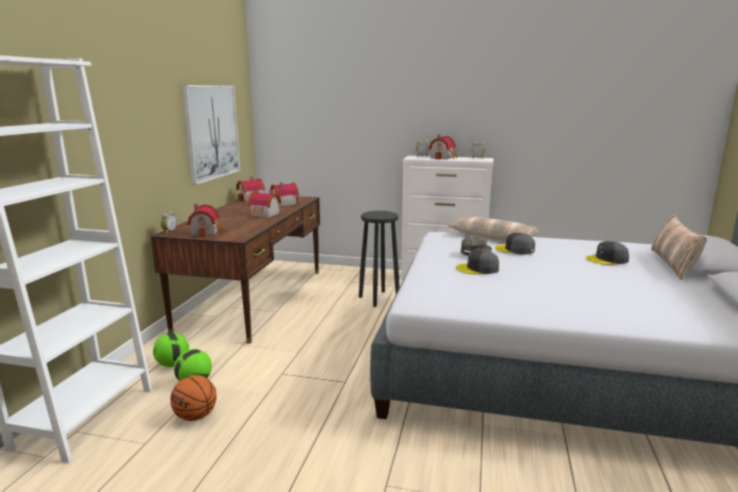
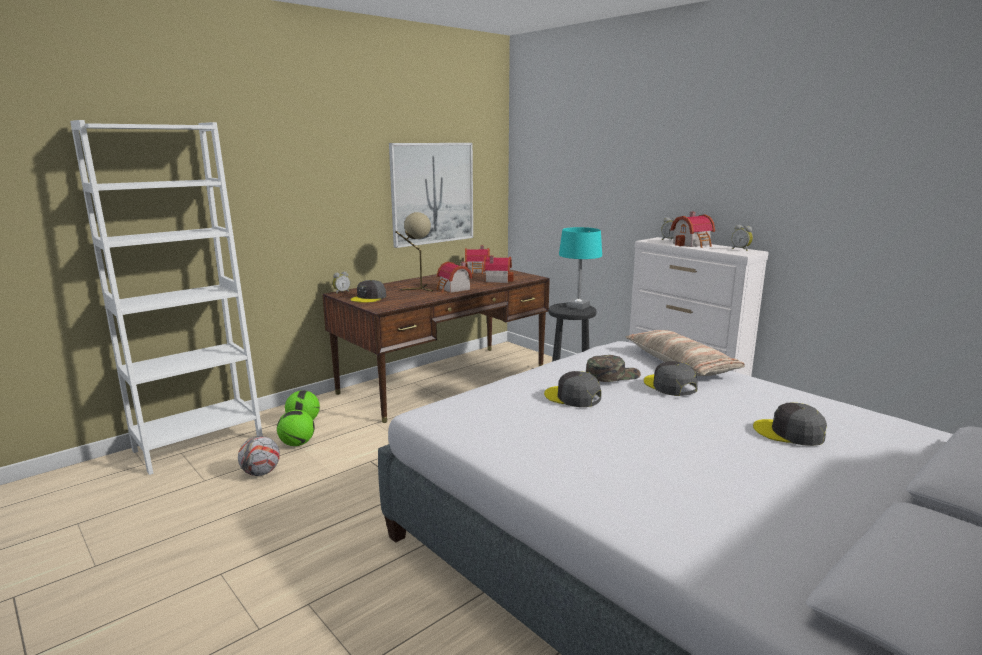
camera: 35 degrees right, 0 degrees up
basketball [170,375,217,421] -> football [238,436,280,476]
toy house [187,204,224,237] -> grey cap [351,280,386,303]
pillow [651,214,707,280] -> none
none -> beige table lamp [396,212,433,292]
none -> turquoise table lamp [559,227,602,310]

